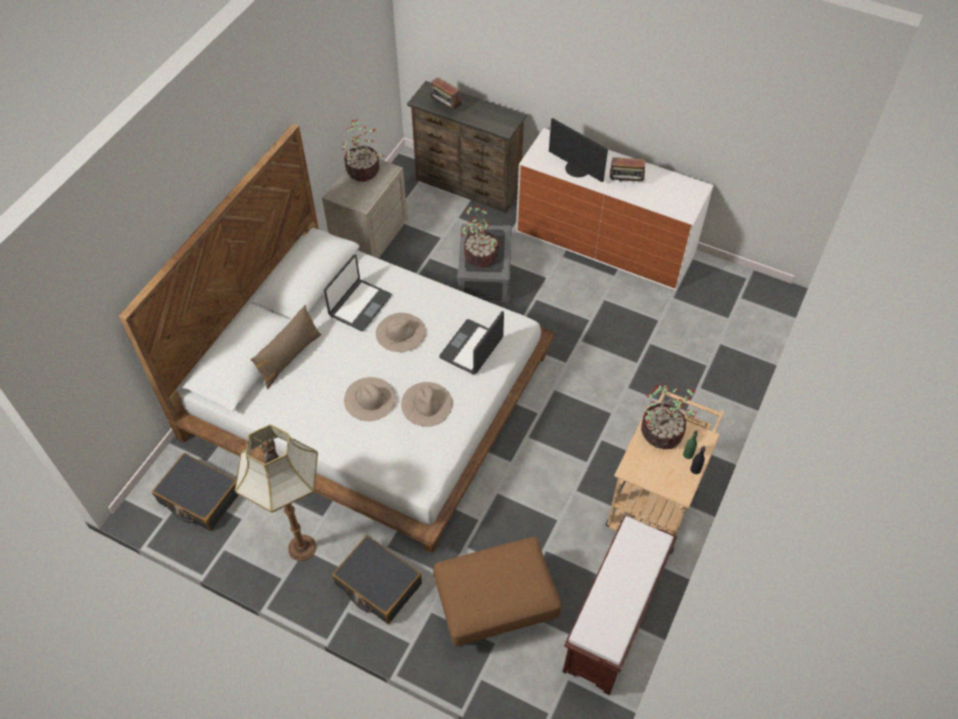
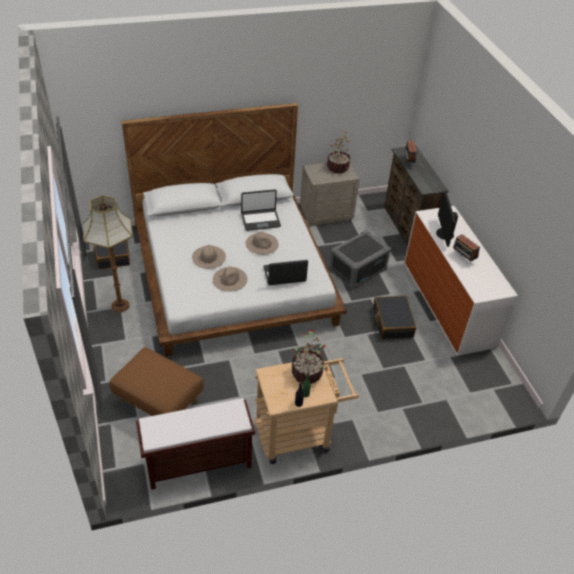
camera: 45 degrees right, 10 degrees down
brown pillow [250,305,321,389] -> none
black suitcase [332,535,422,624] -> black suitcase moved to [373,296,416,339]
potted plant [460,205,499,268] -> none

